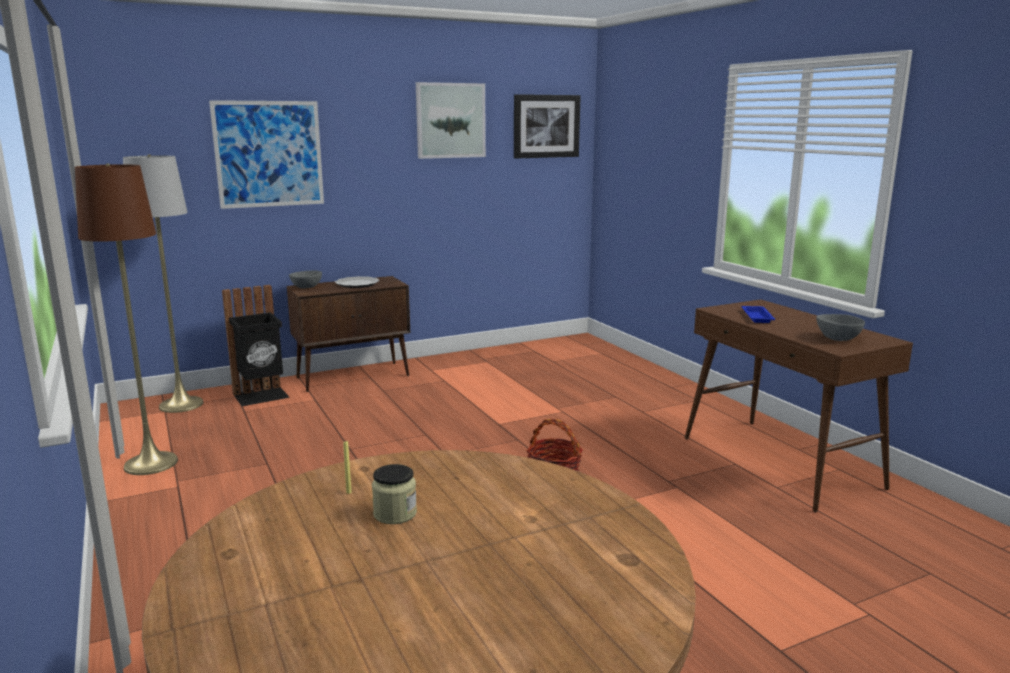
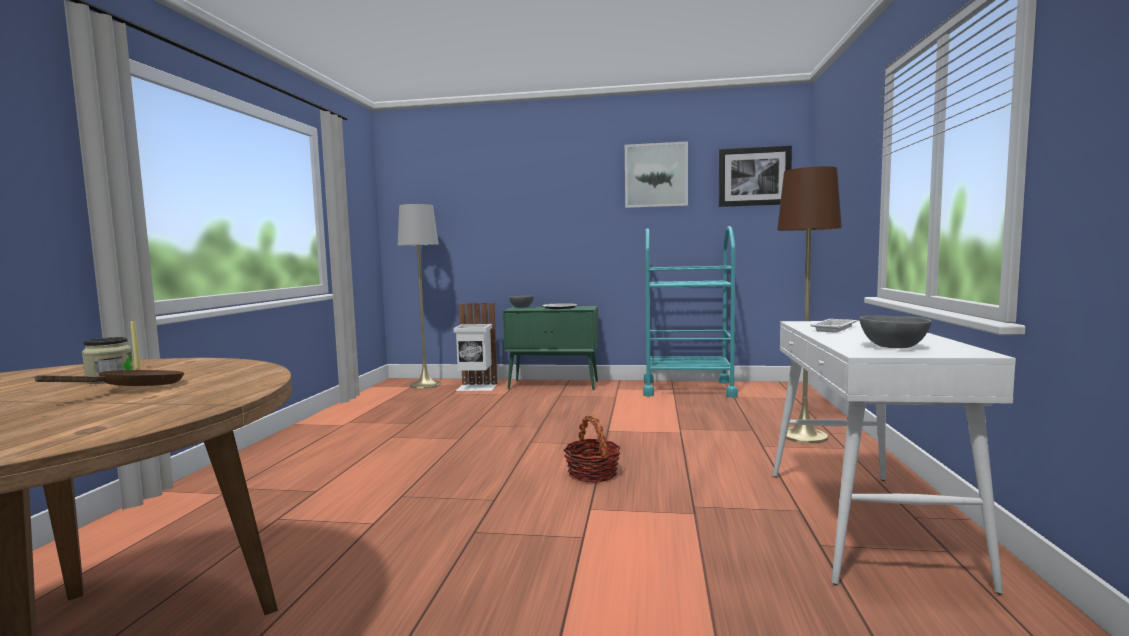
camera: 35 degrees right, 10 degrees down
brown floor lamp [75,164,178,475] -> brown floor lamp moved to [777,166,842,443]
picture [209,100,324,209] -> none
black trash can [222,285,290,406] -> white trash can [454,303,498,391]
brown cabinet [287,276,410,392] -> green cabinet [503,306,599,390]
brown console table [685,299,913,512] -> white console table [773,321,1016,594]
blue tray [741,306,775,323] -> white tray [810,319,857,333]
none -> brown frying pan [33,370,184,386]
none -> turquoise cart [643,226,738,398]

